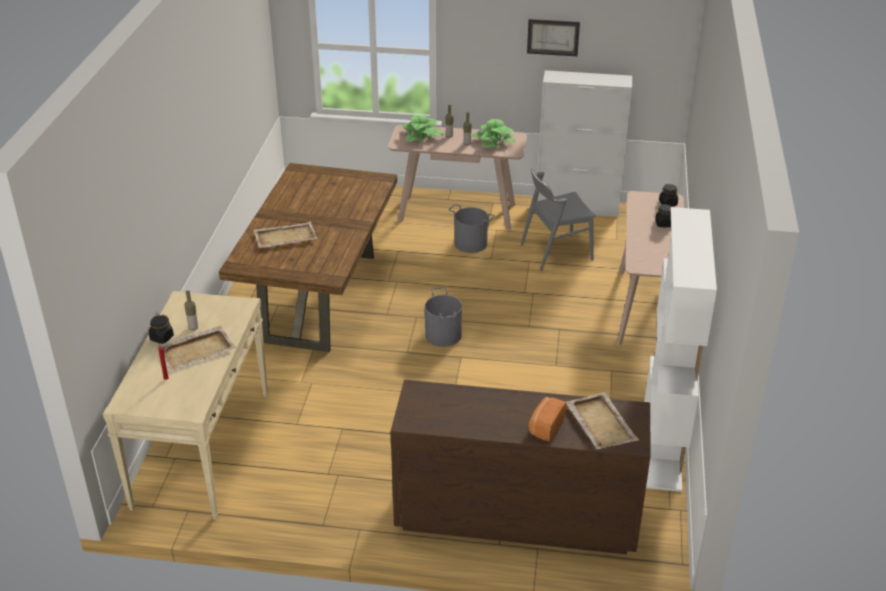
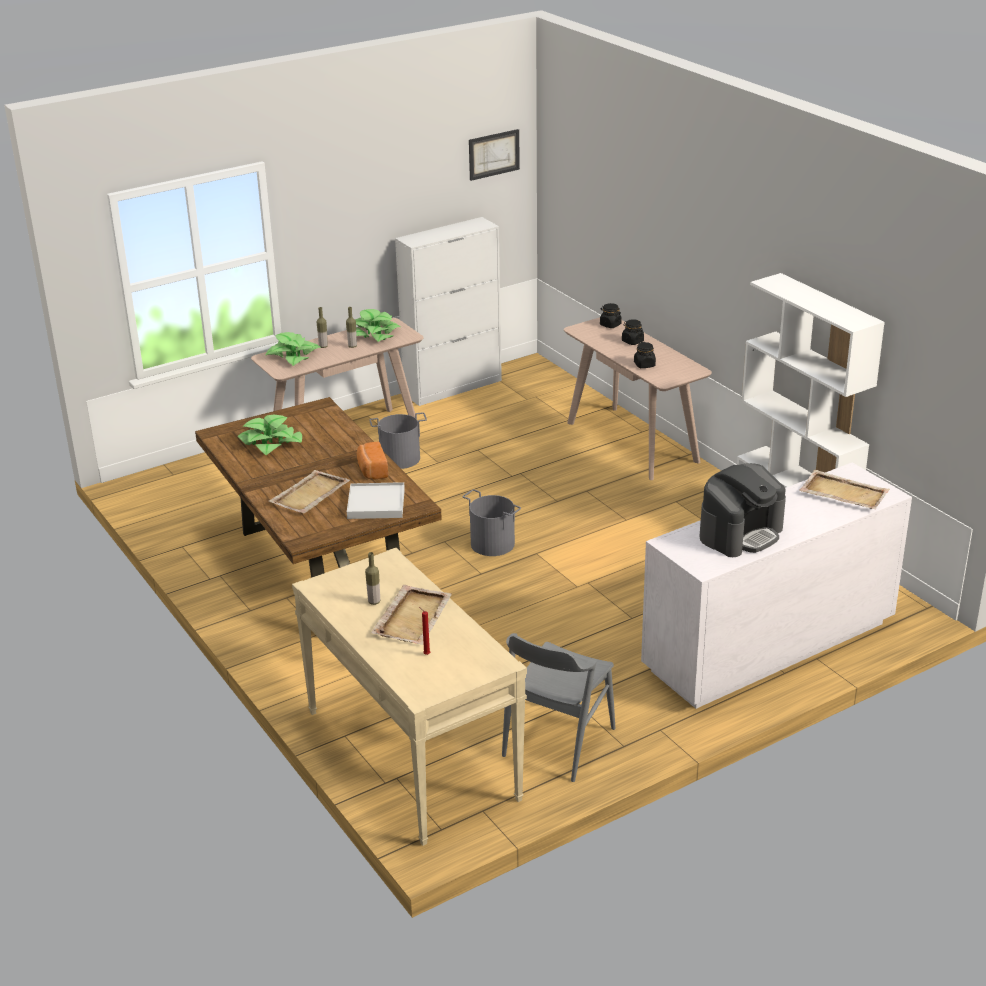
camera: 40 degrees left, 5 degrees down
black jar [149,315,174,344] -> black jar moved to [634,342,656,368]
brown dresser [391,380,651,555] -> white dresser [641,462,912,709]
grey chair [521,168,596,271] -> grey chair moved to [502,633,615,782]
picture [527,19,580,56] -> picture moved to [469,129,520,181]
bread [528,397,566,442] -> bread moved to [357,442,388,479]
none -> potted plant [238,415,302,455]
none -> white tray [347,482,405,519]
none -> coffee machine [700,463,786,557]

